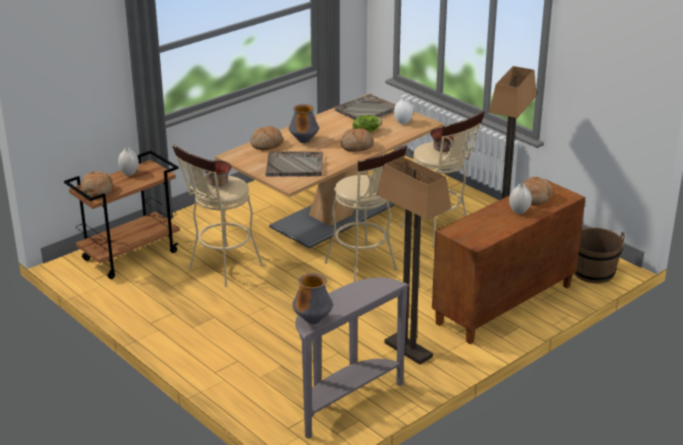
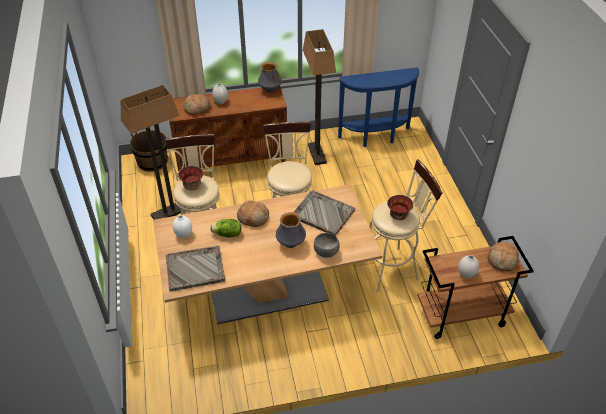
camera: 150 degrees left, 15 degrees up
bread [251,126,284,151] -> grey bowl [314,233,340,258]
vase [292,273,333,324] -> vase moved to [258,62,282,93]
grey console table [295,277,409,439] -> blue console table [338,68,419,147]

